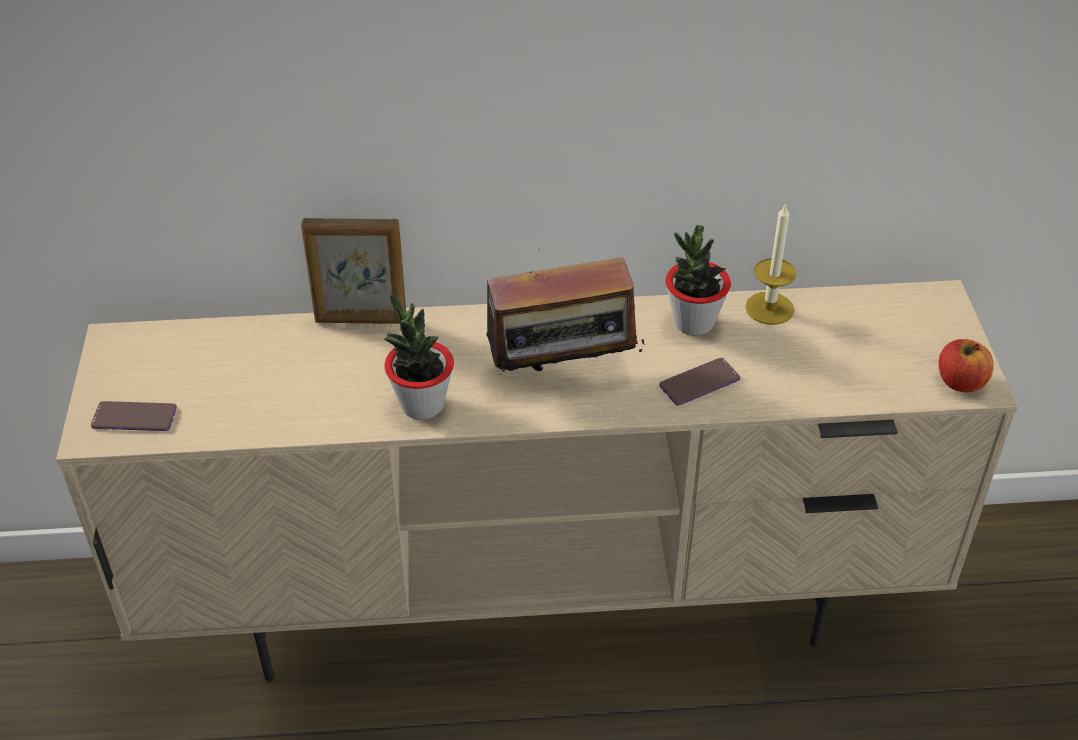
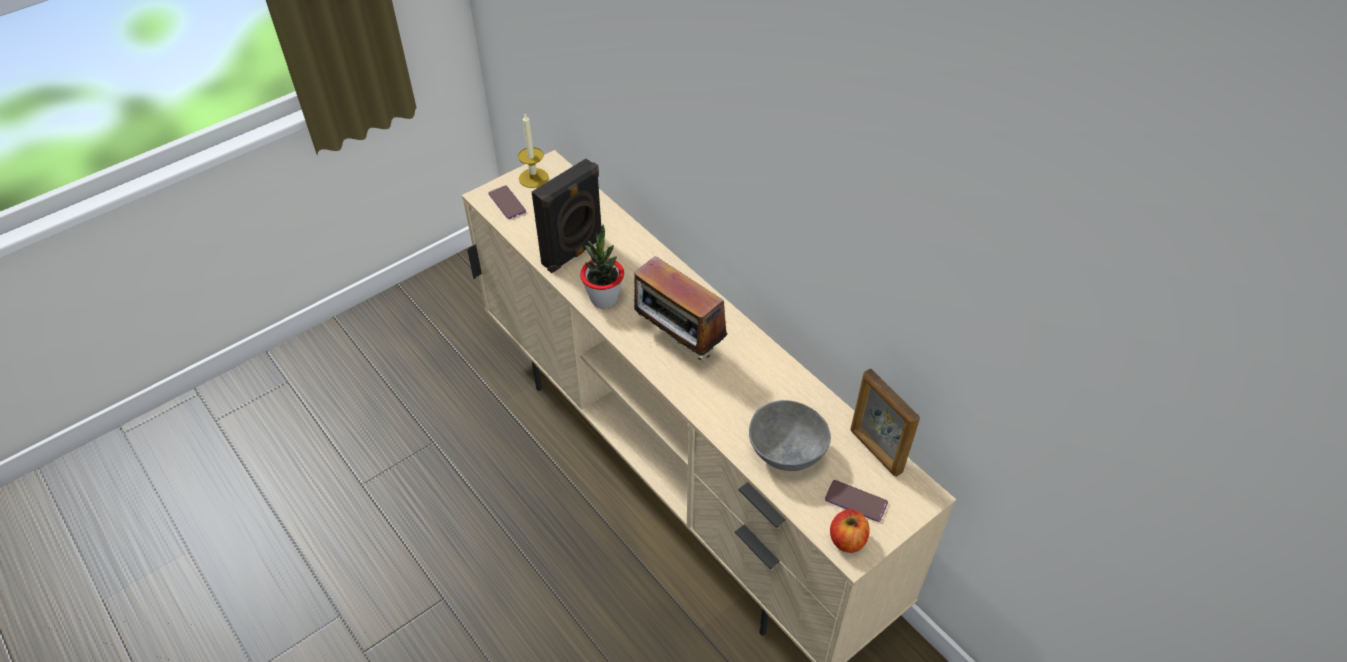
camera: 55 degrees right, 5 degrees up
picture frame [301,218,406,324] -> picture frame moved to [850,368,920,477]
phone [659,358,740,406] -> phone moved to [825,480,888,522]
potted plant [665,225,731,335] -> none
candle [745,203,797,325] -> candle moved to [518,114,549,188]
none -> black speaker [532,159,602,273]
none -> grey bowl [749,400,831,471]

